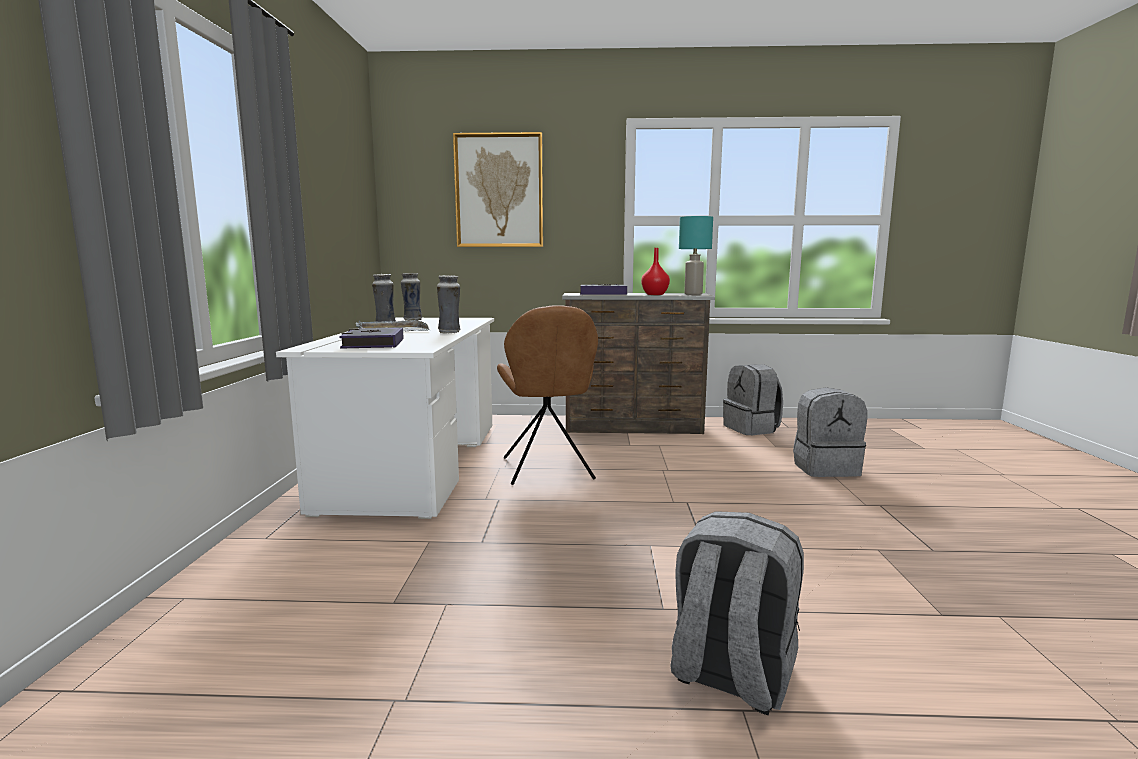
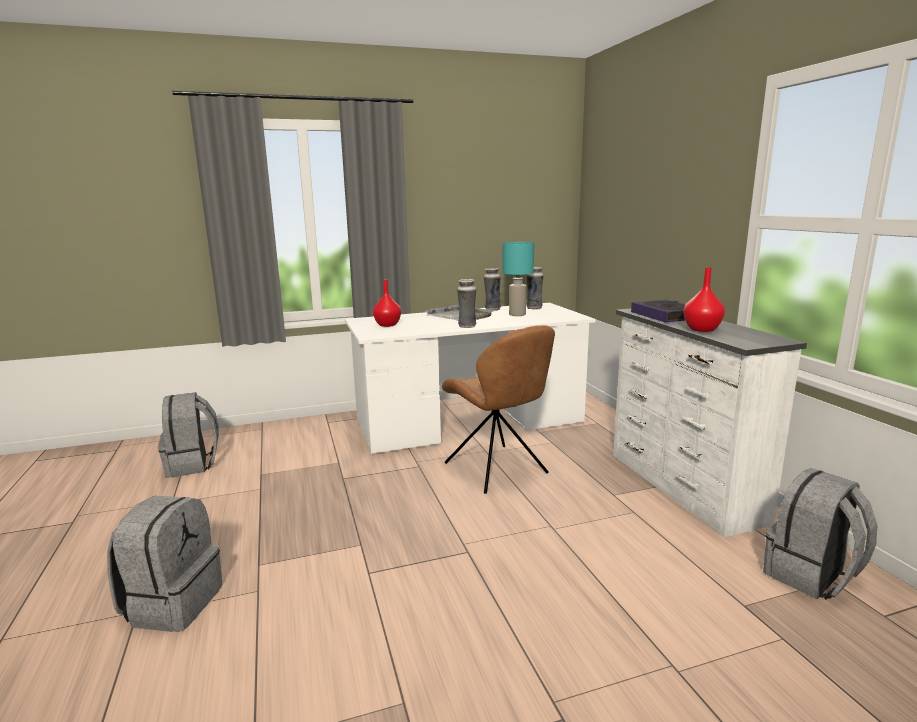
camera: 70 degrees right, 5 degrees up
book [339,328,404,348] -> red vase [373,279,401,327]
picture [453,132,543,247] -> none
brown chair [497,305,598,485] -> brown chair turned 90 degrees counterclockwise [442,325,555,494]
brown dresser [562,293,715,434] -> white dresser [613,308,807,537]
turquoise table lamp [679,216,713,295] -> turquoise table lamp moved to [503,242,534,316]
grey backpack [793,387,867,477] -> grey backpack moved to [158,392,219,478]

